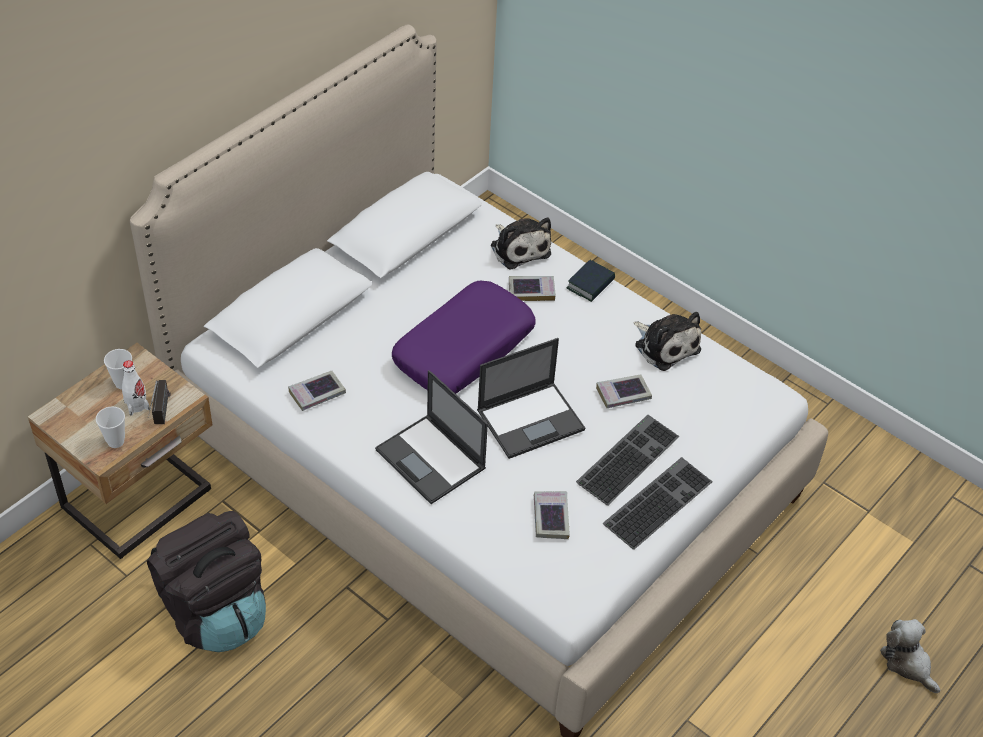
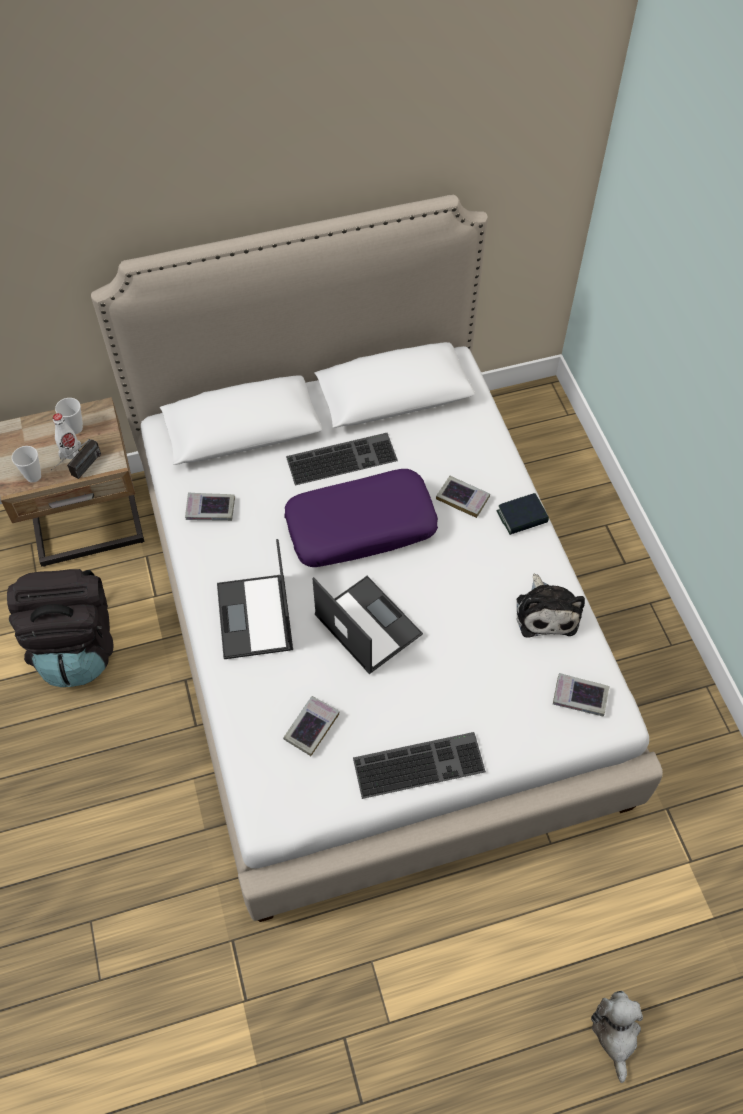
camera: 35 degrees right, 10 degrees up
laptop [477,338,585,459] -> laptop turned 135 degrees counterclockwise [312,576,423,674]
plush toy [491,217,551,270] -> none
keyboard [576,415,680,506] -> keyboard moved to [286,433,398,486]
book [596,375,652,408] -> book moved to [553,673,609,717]

